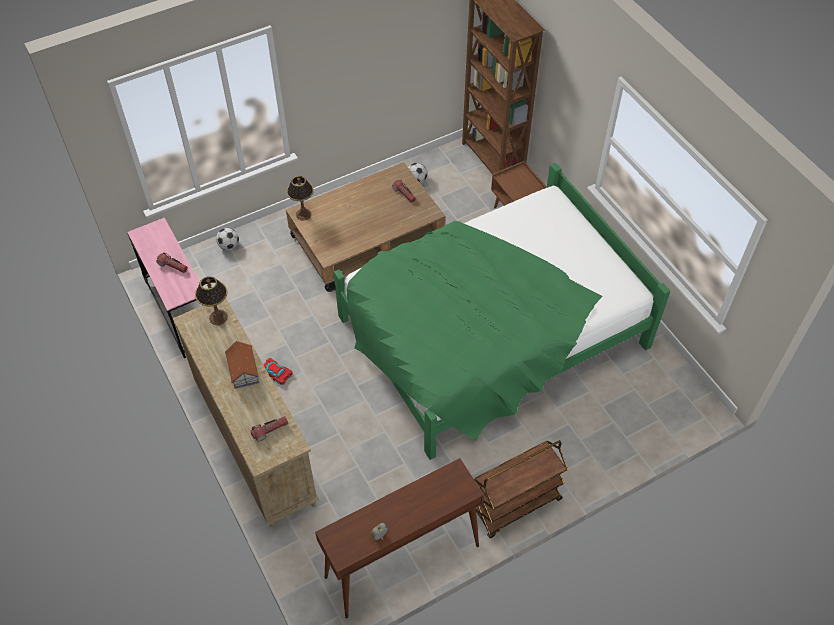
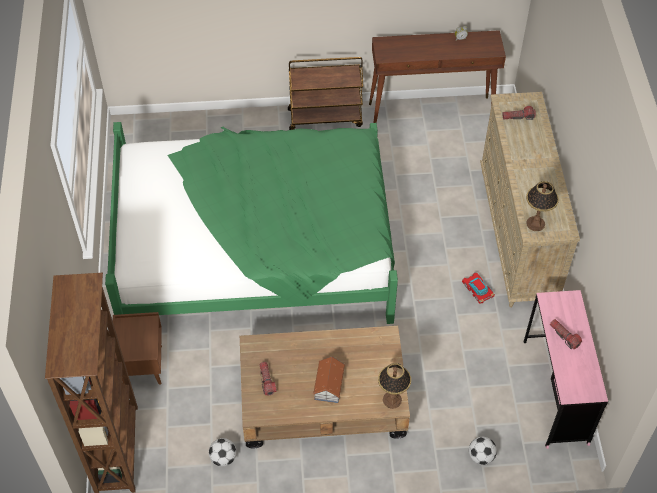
camera: 155 degrees left, 0 degrees up
toy house [225,341,259,389] -> toy house moved to [313,356,345,403]

